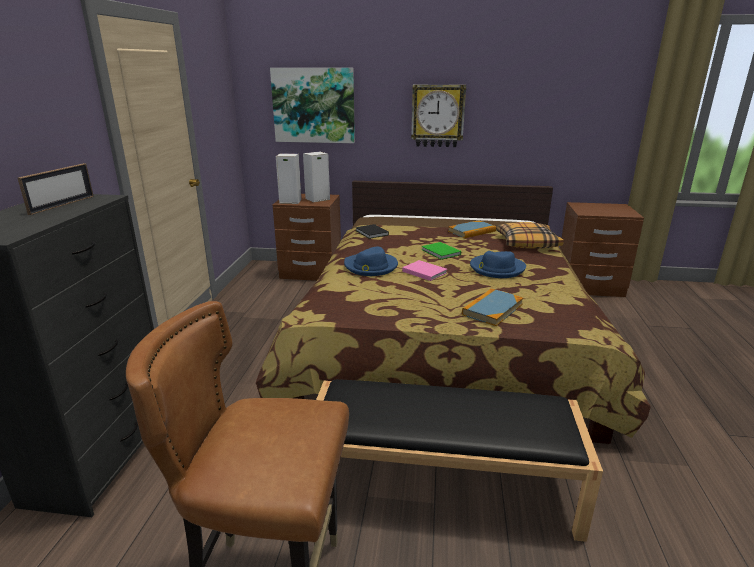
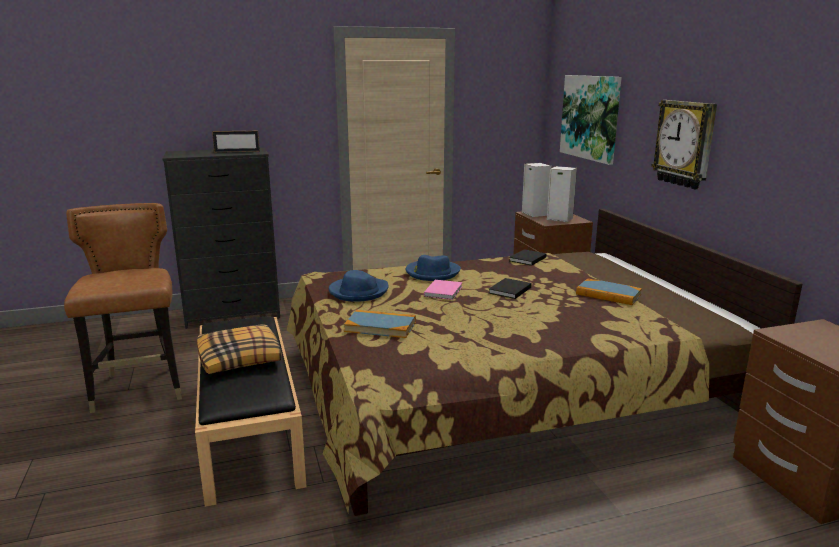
camera: 65 degrees right, 5 degrees down
green book [422,242,461,260] -> black book [489,278,531,299]
blue hat [470,251,526,278] -> blue hat moved to [329,270,388,302]
pillow [496,222,564,249] -> pillow moved to [197,324,282,374]

